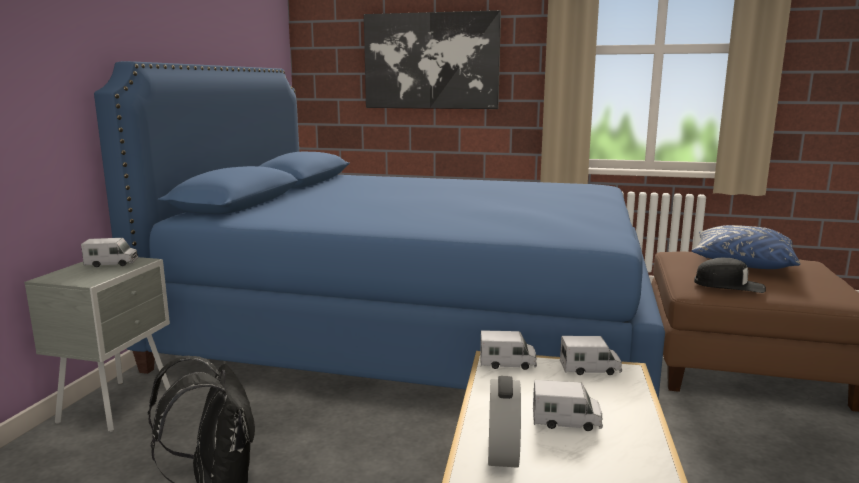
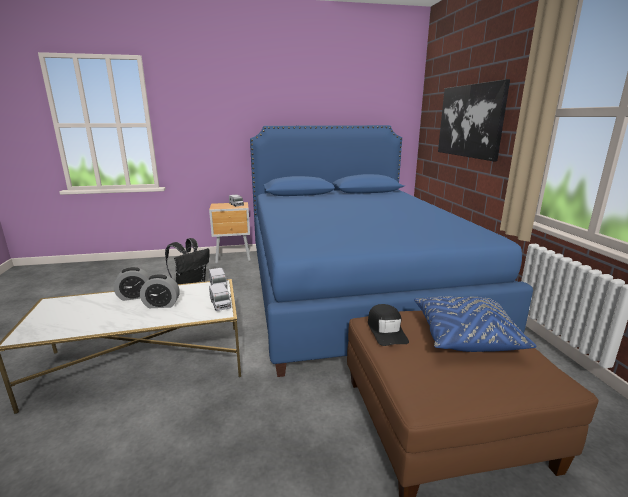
camera: 65 degrees right, 5 degrees up
grey nightstand [24,257,171,432] -> brown nightstand [209,202,251,263]
toy truck [533,380,603,431] -> alarm clock [140,274,180,308]

